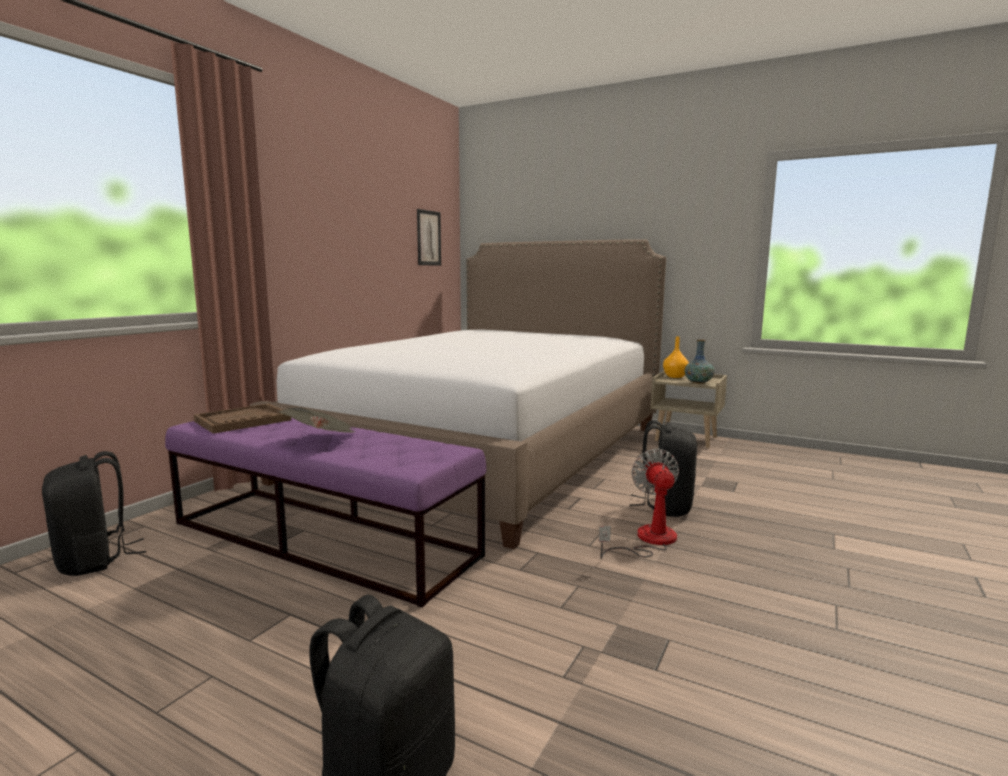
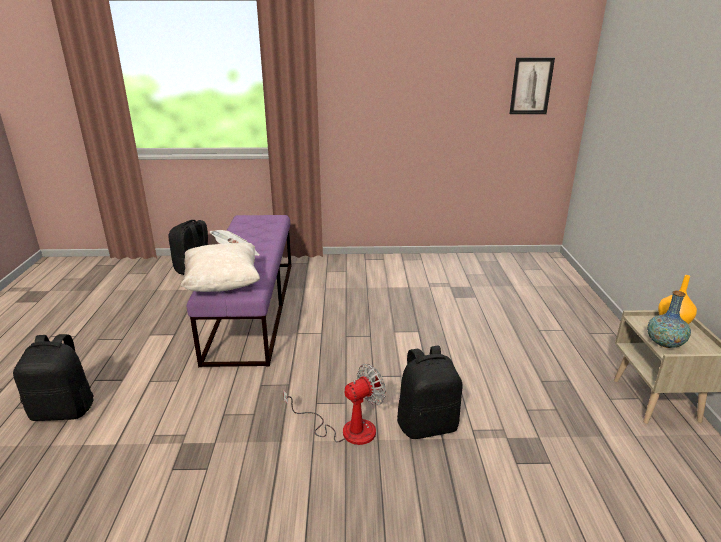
camera: 60 degrees right, 15 degrees up
brown tray [194,404,291,434] -> none
bed [250,239,666,549] -> none
none -> beige pillow [180,243,260,292]

